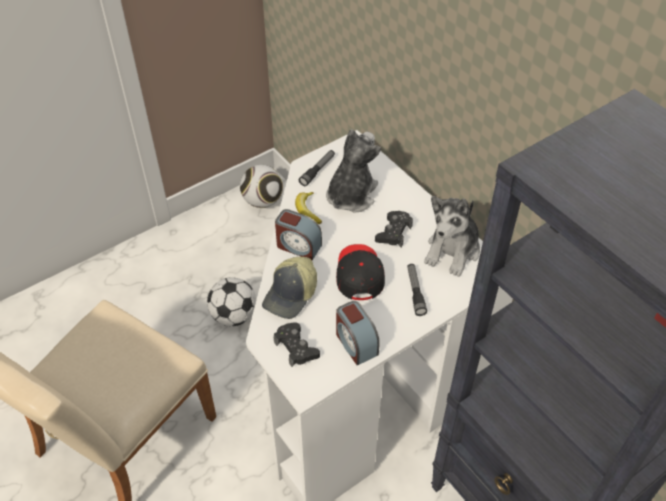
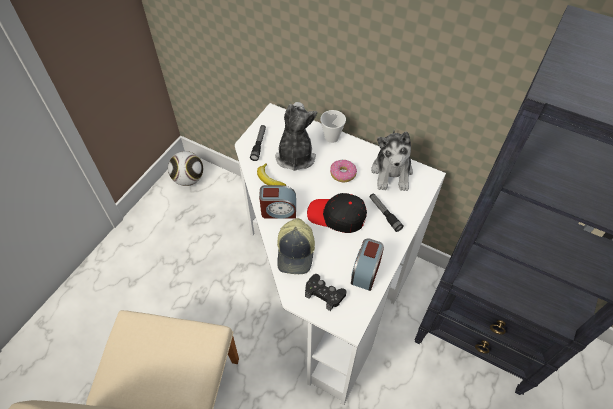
camera: 25 degrees left, 5 degrees up
football [207,277,256,326] -> none
black cap [336,244,385,300] -> black cap turned 45 degrees counterclockwise [307,193,367,233]
alarm clock [336,301,380,365] -> alarm clock turned 75 degrees clockwise [351,238,384,291]
black game controller [375,211,413,247] -> donut [330,160,357,182]
none -> cup [320,110,346,143]

